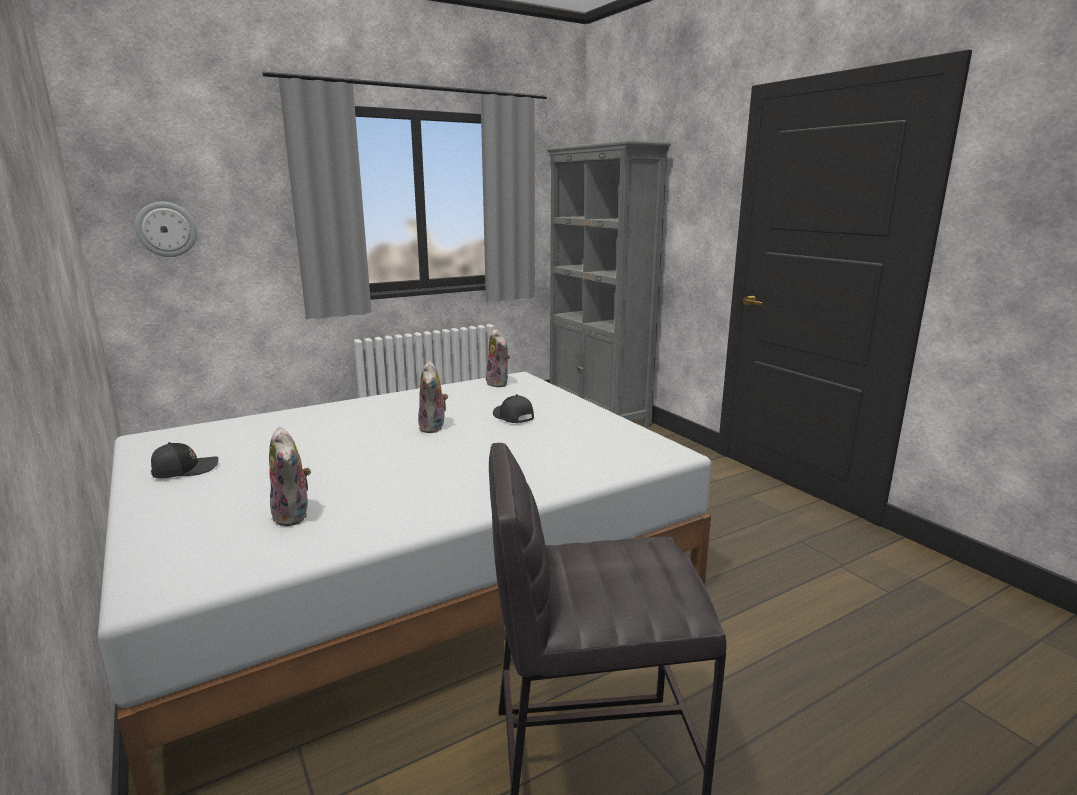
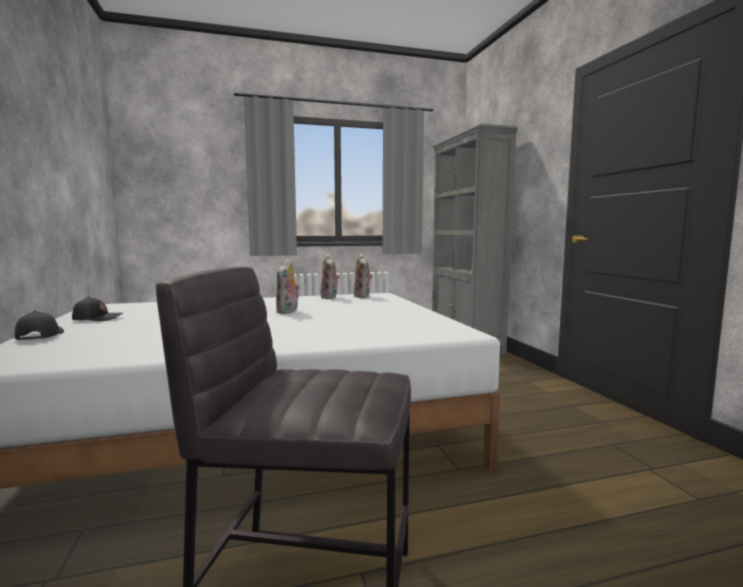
camera: 15 degrees right, 10 degrees down
wall clock [135,202,197,257] -> none
plush toy [269,426,311,526] -> plush toy moved to [320,254,340,299]
black cap [493,394,534,423] -> black cap moved to [15,310,64,340]

